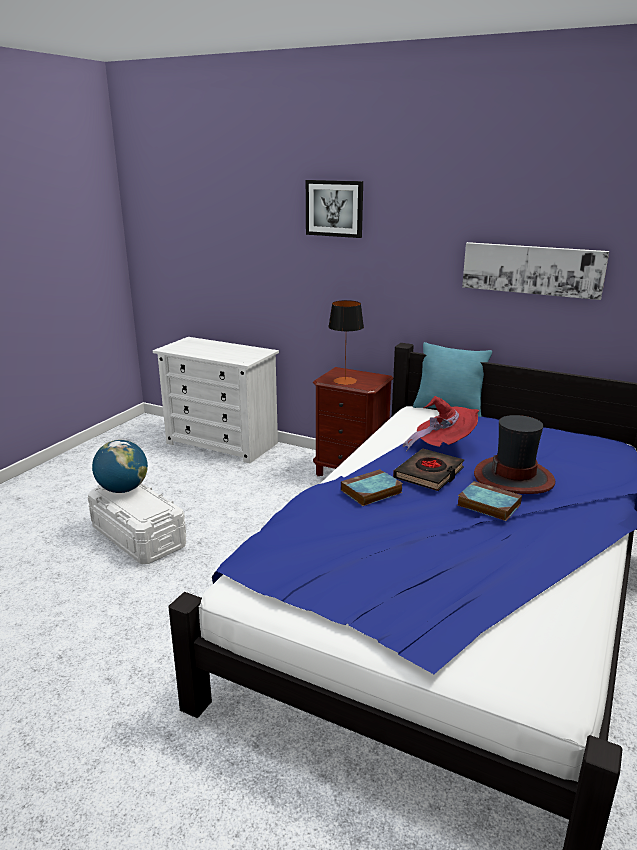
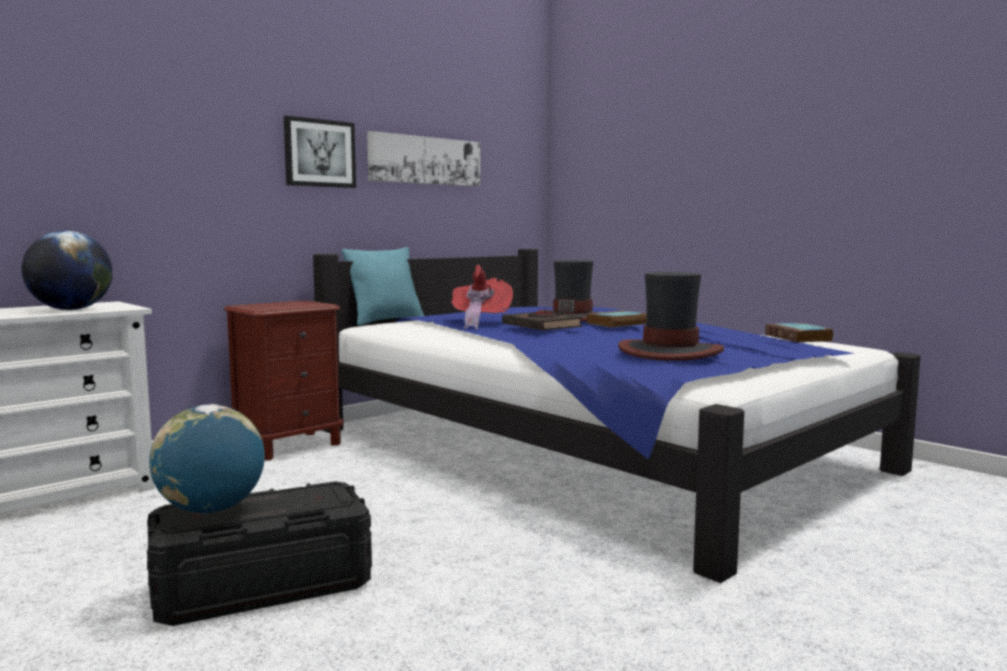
camera: 70 degrees left, 15 degrees down
white storage box [87,483,186,564] -> black storage box [147,481,372,626]
picture [306,180,363,238] -> picture moved to [284,116,356,188]
table lamp [328,300,364,385] -> none
book [341,469,403,506] -> book moved to [765,323,834,342]
none -> globe [22,231,113,310]
none -> hat [618,272,724,361]

